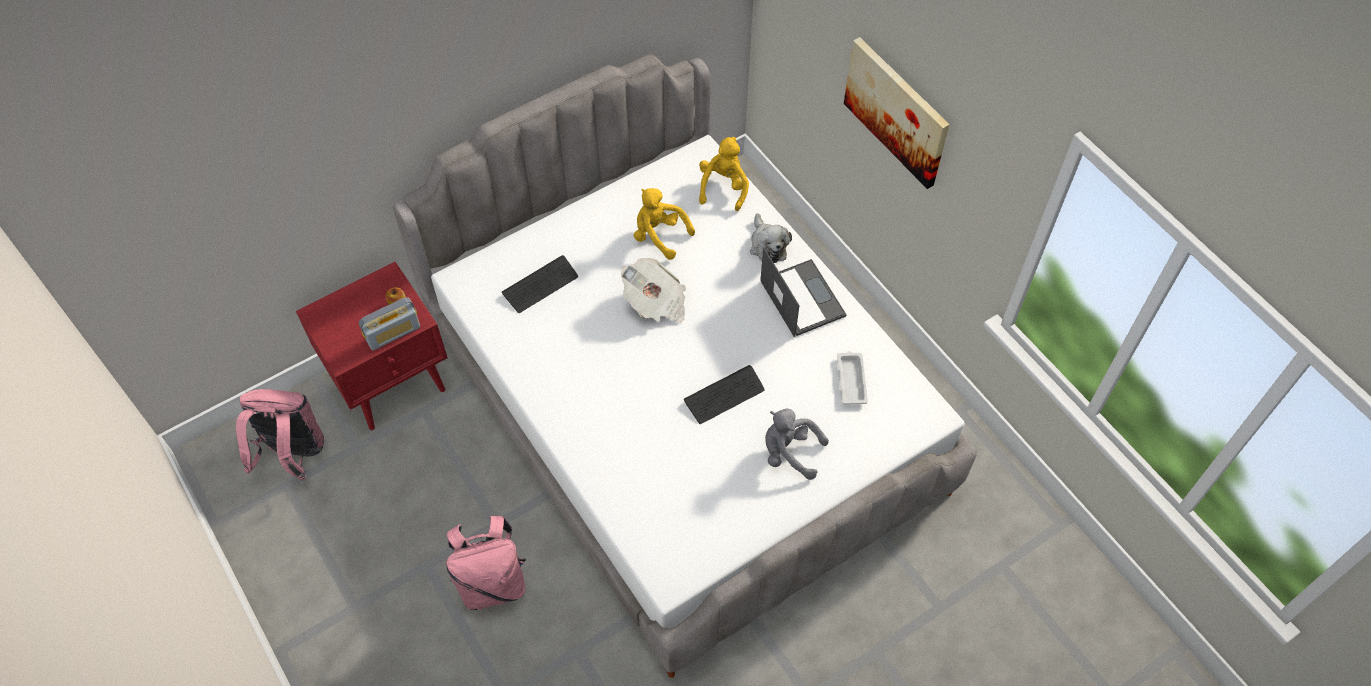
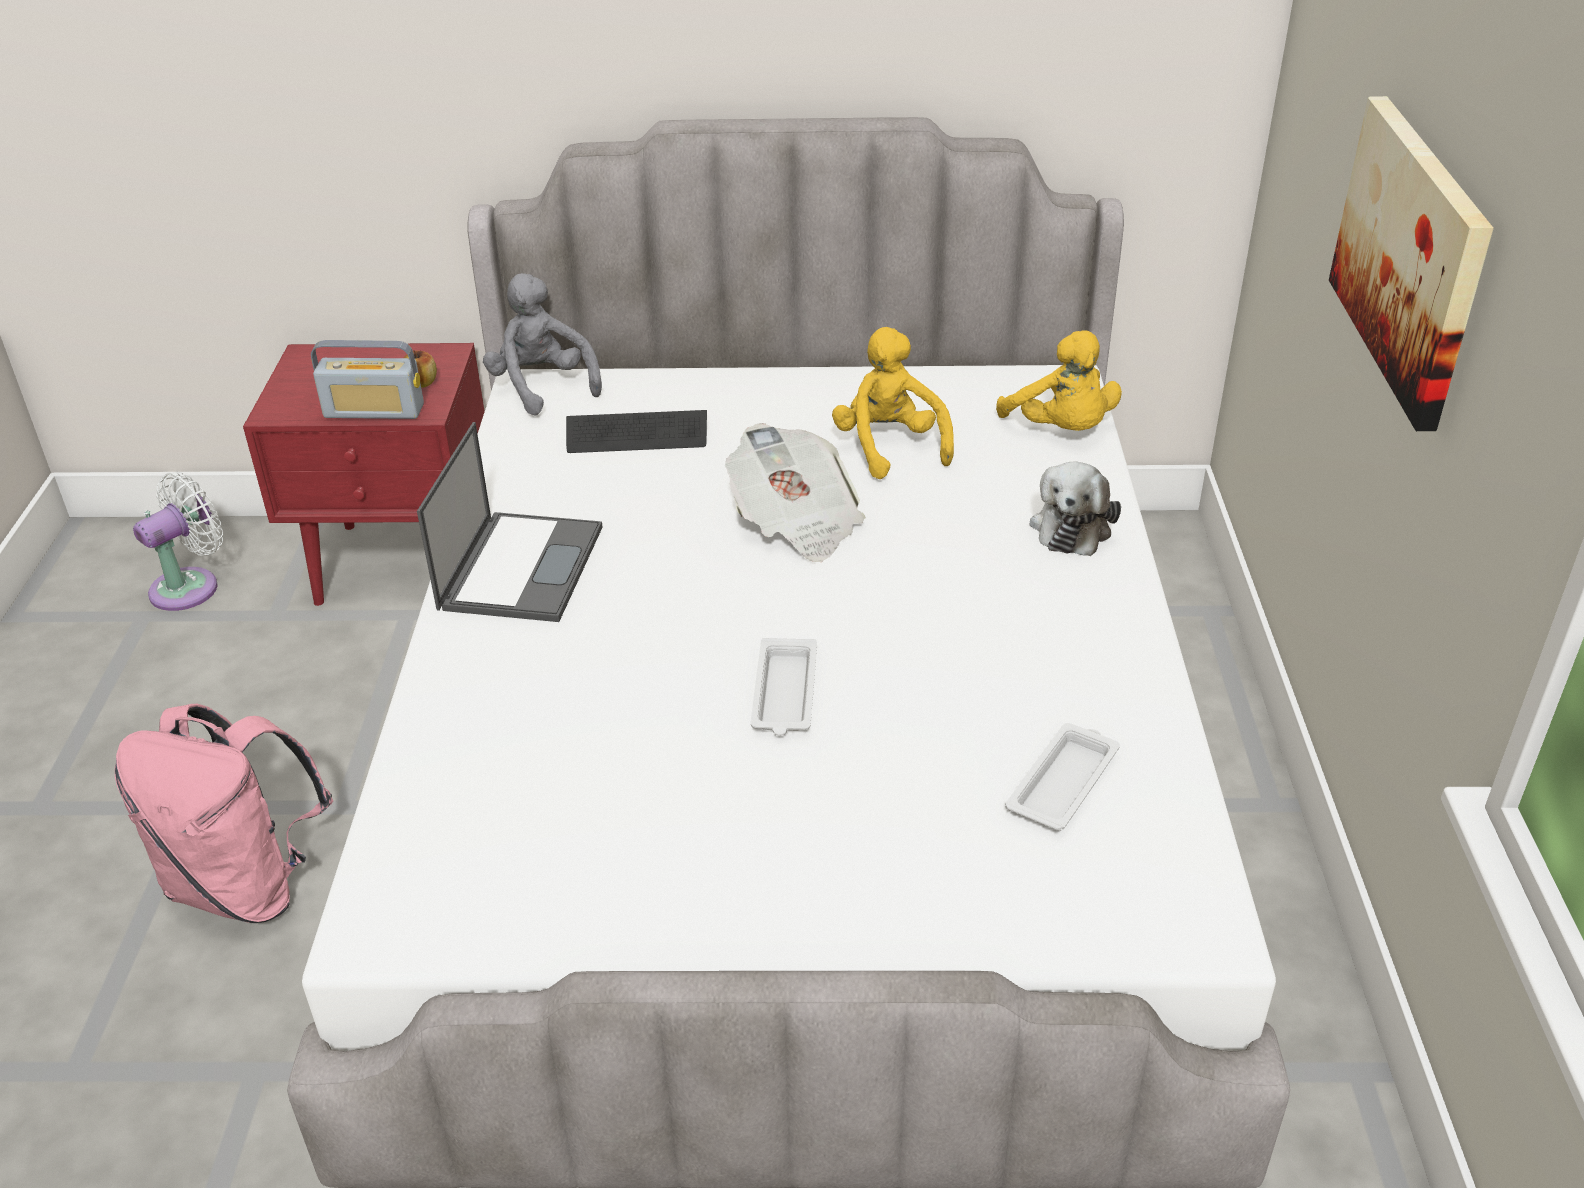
camera: 35 degrees right, 20 degrees down
pink backpack [236,389,324,480] -> white fan [133,472,223,611]
keyboard [683,365,765,424] -> white tray [751,638,817,736]
yellow plush toy [699,137,749,211] -> yellow plush toy turned 105 degrees clockwise [996,330,1122,431]
laptop [760,248,847,337] -> laptop moved to [417,422,603,622]
grey plush toy [765,409,829,480] -> grey plush toy moved to [483,273,602,415]

